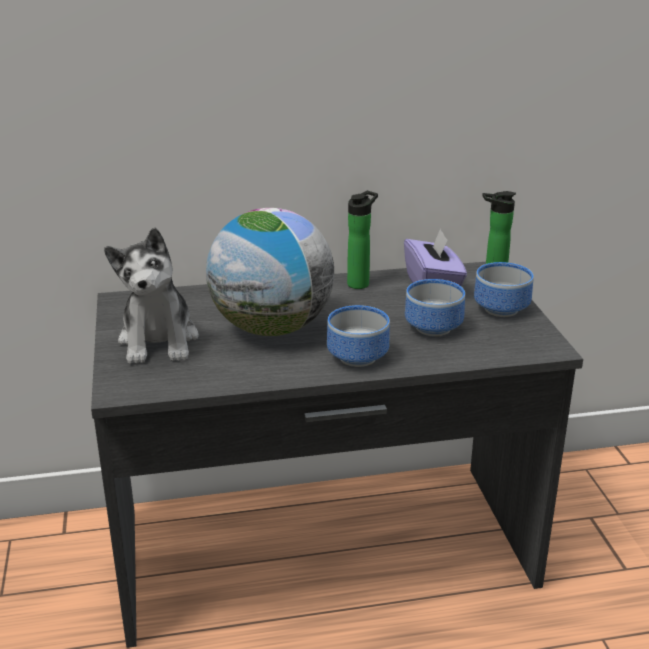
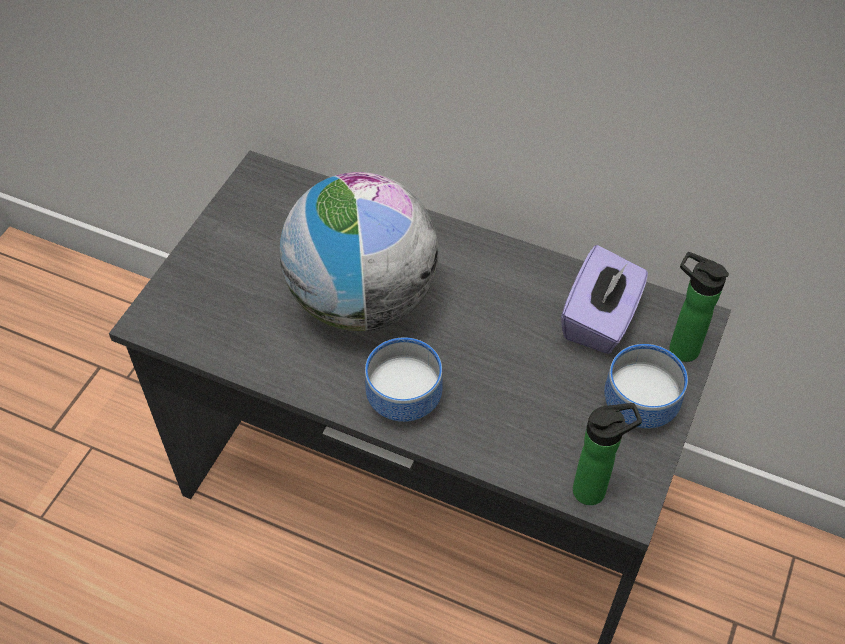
camera: 35 degrees right, 25 degrees up
plush toy [104,227,199,364] -> none
bottle [347,191,378,289] -> bottle moved to [573,403,642,505]
bowl [405,279,465,337] -> none

